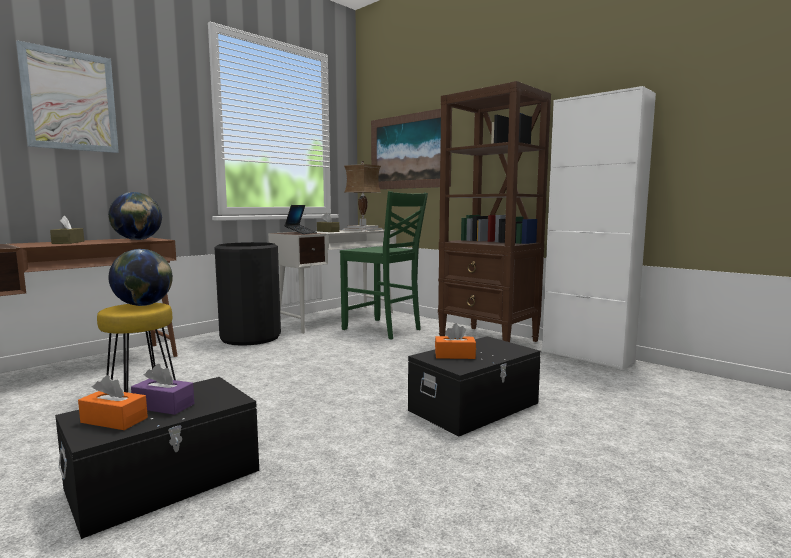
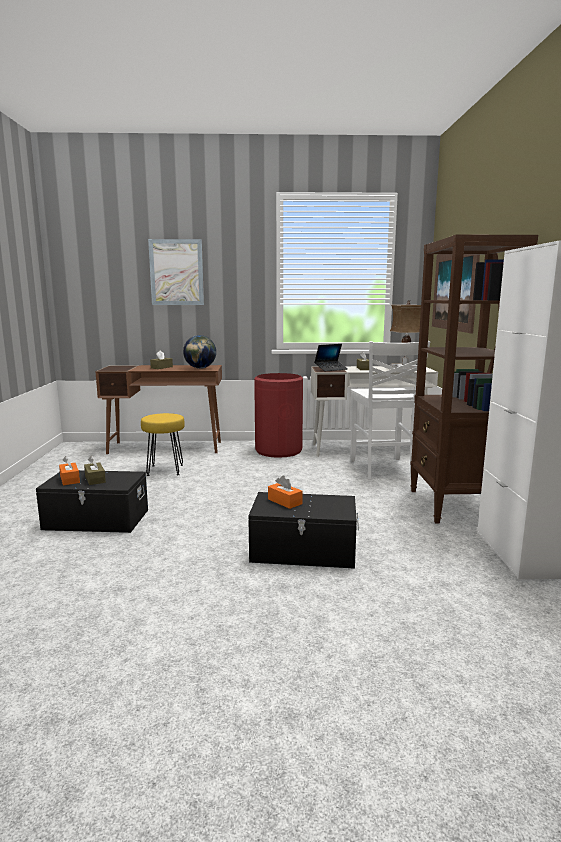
camera: 45 degrees right, 5 degrees up
globe [108,249,173,306] -> none
purple tissue box [131,364,194,415] -> brown tissue box [84,456,106,485]
black trash can [214,242,281,346] -> red trash can [254,373,303,458]
green chair [340,191,428,340] -> white chair [350,341,430,480]

